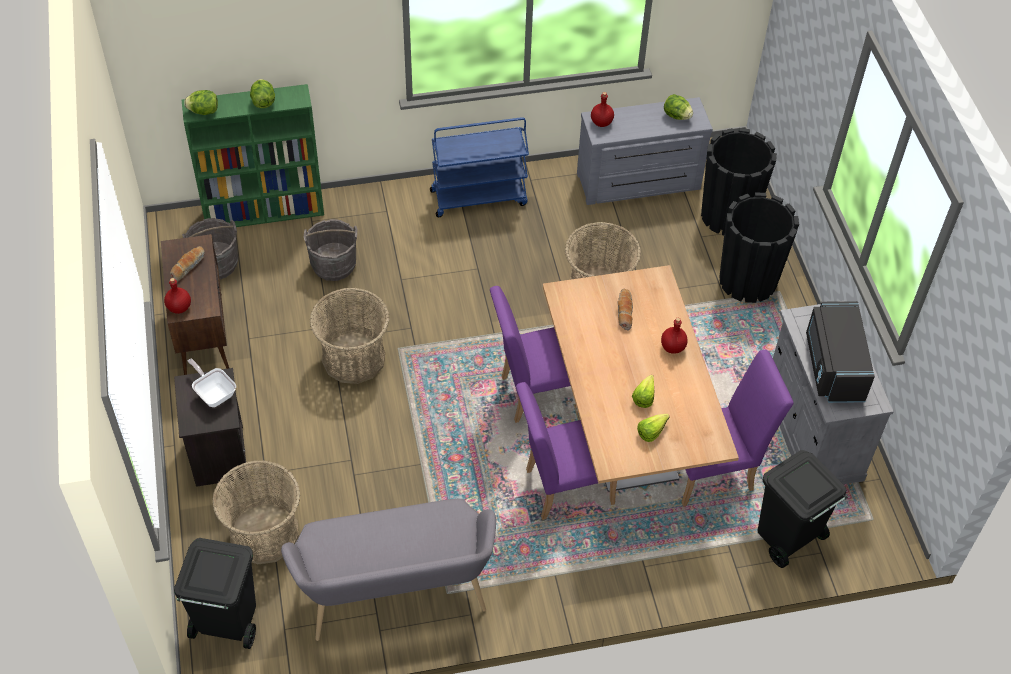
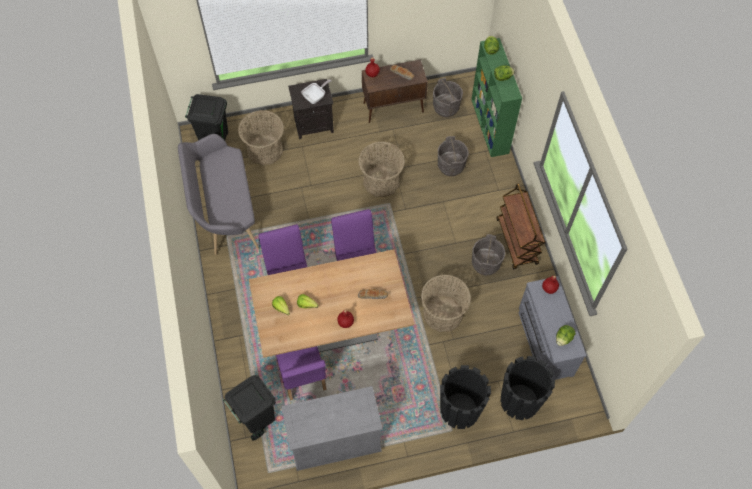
camera: 90 degrees right, 10 degrees up
blue cart [430,117,529,217] -> brown cart [496,184,545,269]
black microwave [806,301,875,403] -> none
none -> grey bucket [472,234,505,276]

